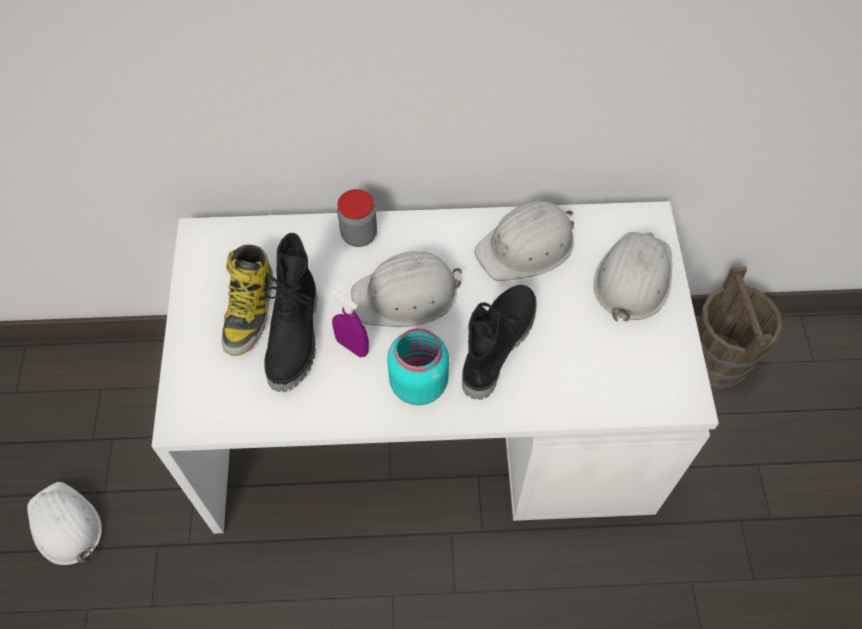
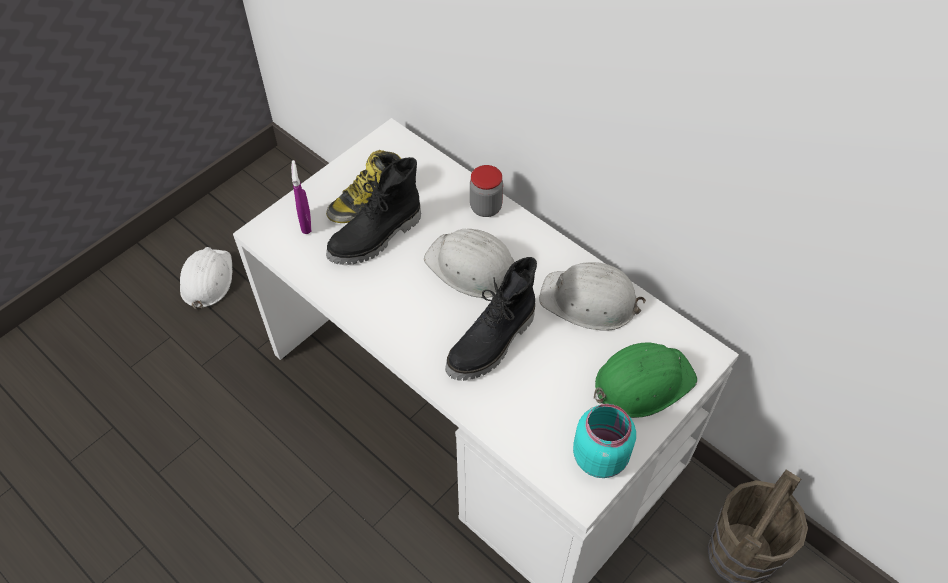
camera: 45 degrees right, 5 degrees down
purple spray bottle [331,289,369,358] -> purple spray bottle moved to [291,160,311,234]
turquoise jar [387,328,449,405] -> turquoise jar moved to [573,404,636,478]
black boot [462,285,537,400] -> black boot turned 150 degrees clockwise [445,257,537,381]
white hard hat [594,232,672,322] -> green hard hat [594,342,697,418]

